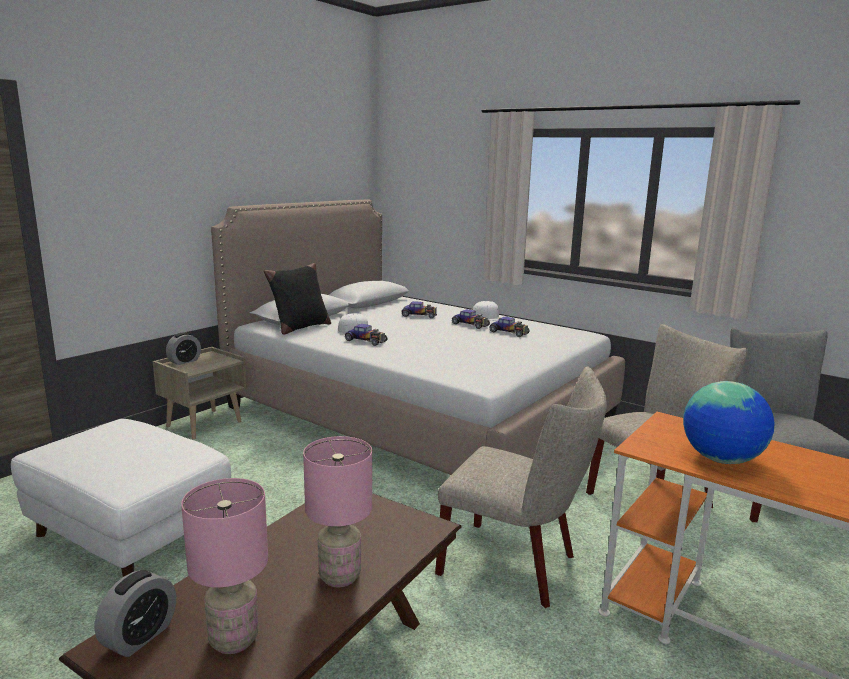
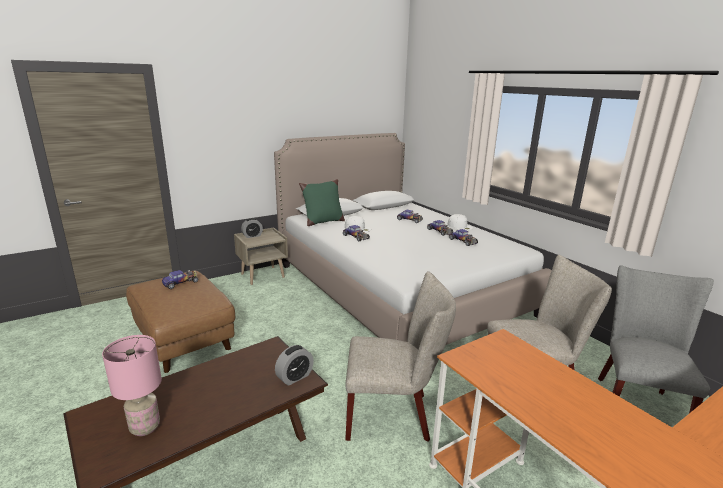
camera: 20 degrees right, 5 degrees up
white ottoman [11,419,231,577] -> brown ottoman [126,270,235,373]
alarm clock [95,570,176,657] -> alarm clock moved to [275,345,314,385]
black pillow [264,263,331,335] -> green pillow [299,179,345,226]
pink table lamp [303,436,372,587] -> none
beige chair [435,366,607,608] -> beige chair turned 45 degrees counterclockwise [345,271,456,442]
globe [683,381,775,464] -> none
none -> toy car [162,270,198,289]

